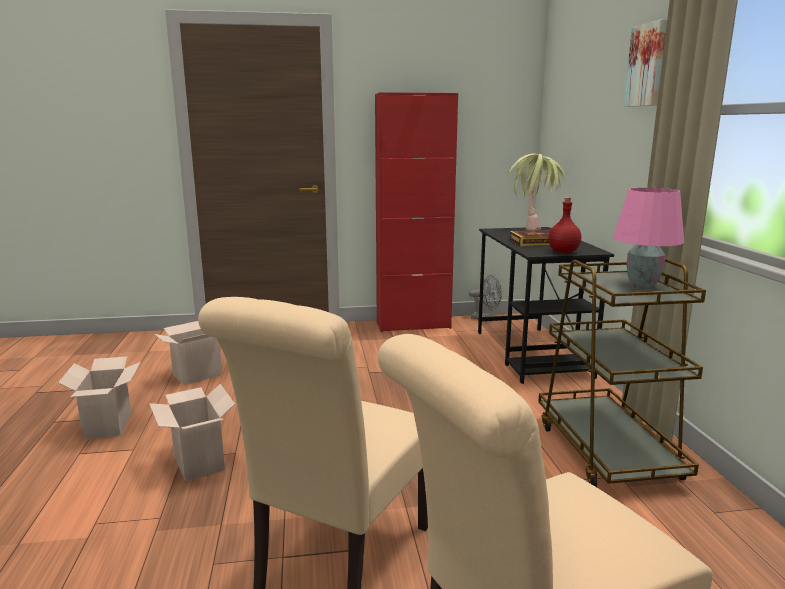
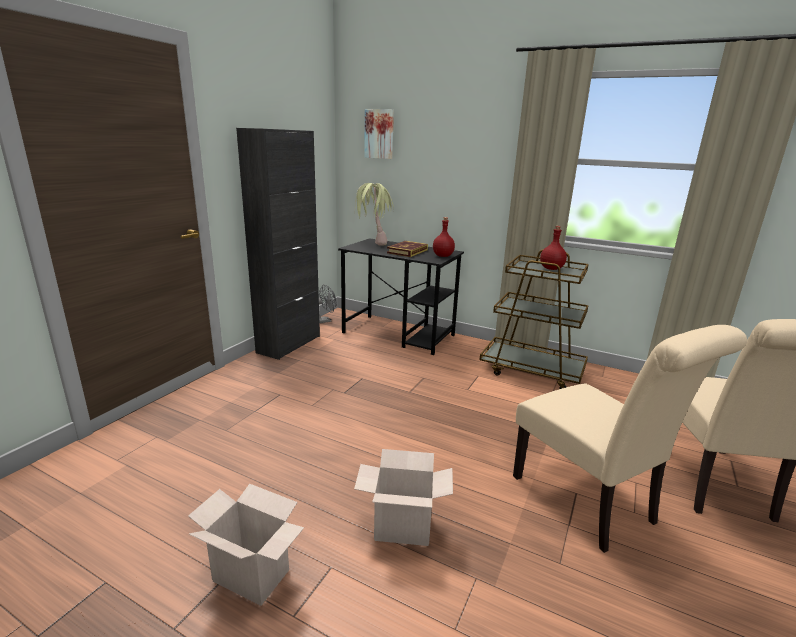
camera: 55 degrees left, 5 degrees up
cardboard box [154,321,222,385] -> none
red cabinet [375,92,458,332] -> black cabinet [236,128,320,360]
pink table lamp [613,188,684,289] -> red bottle [540,226,567,270]
picture [624,19,667,107] -> picture moved to [364,109,394,159]

